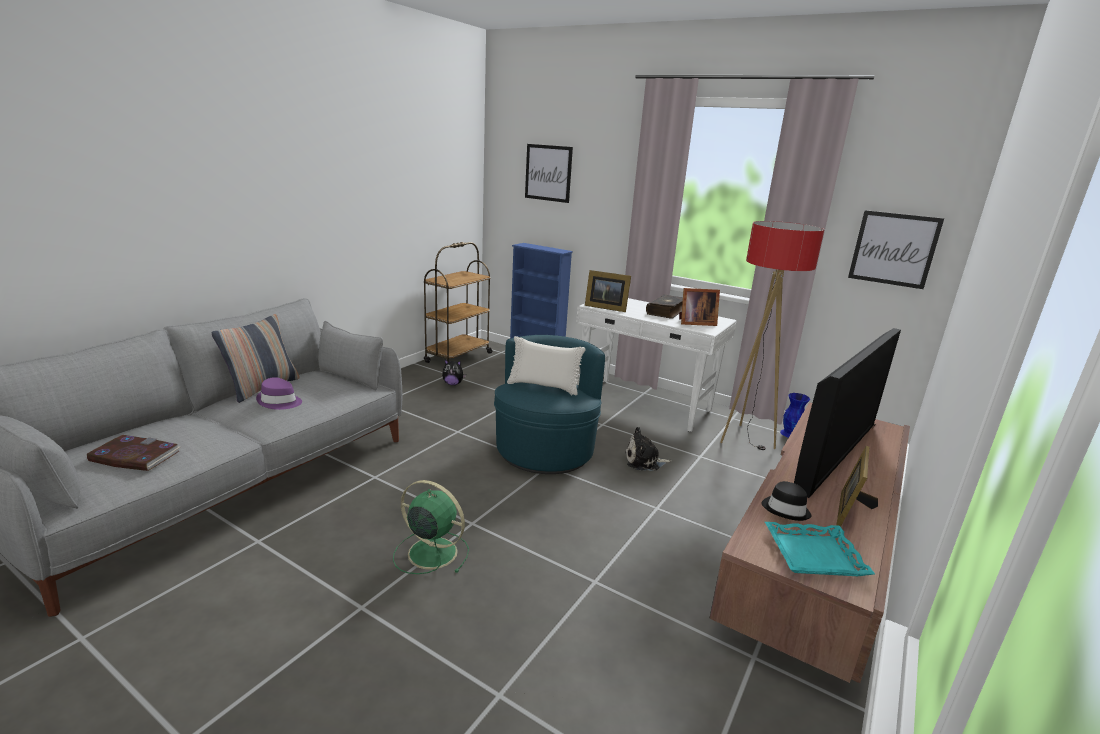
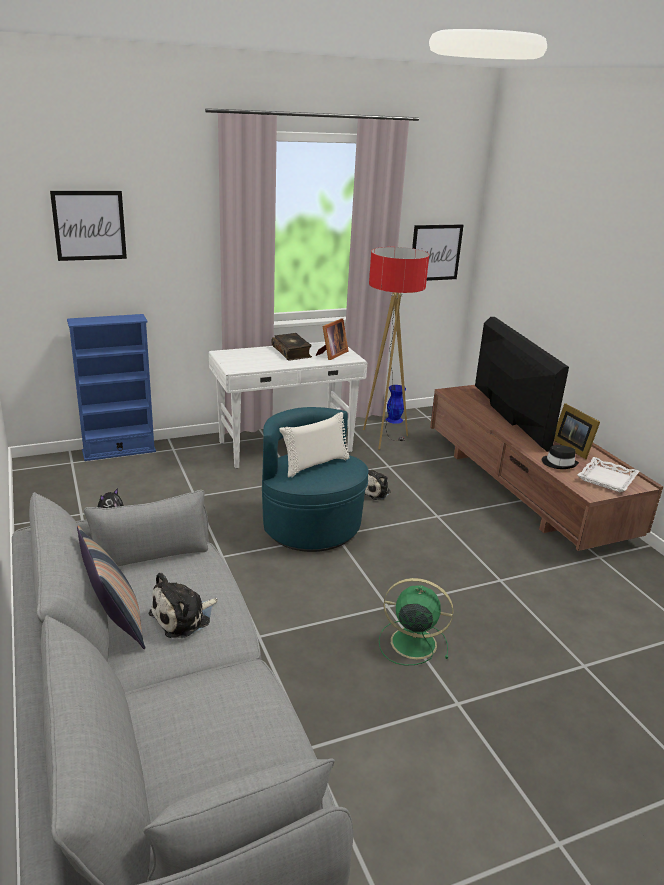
camera: 55 degrees left, 5 degrees up
book [87,435,180,471] -> none
purple hat [256,377,302,410] -> plush toy [148,572,218,638]
green fan [393,480,469,574] -> green fan turned 45 degrees clockwise [379,578,454,666]
brown cart [424,242,492,363] -> none
picture frame [585,270,631,312] -> none
turquoise tray [765,522,875,576] -> white tray [578,457,640,492]

